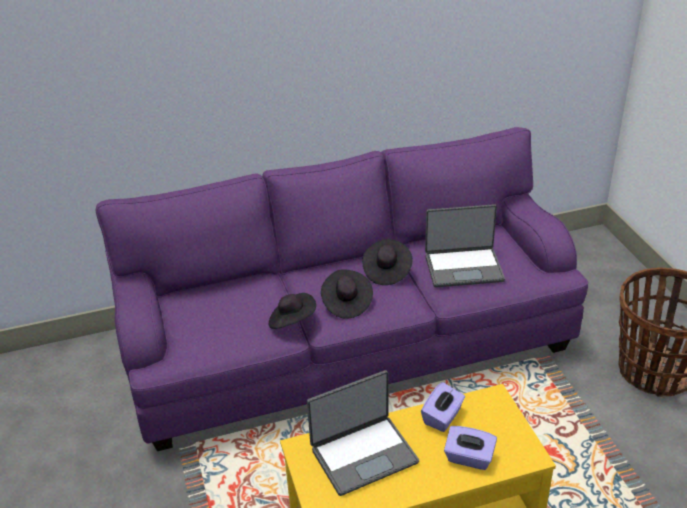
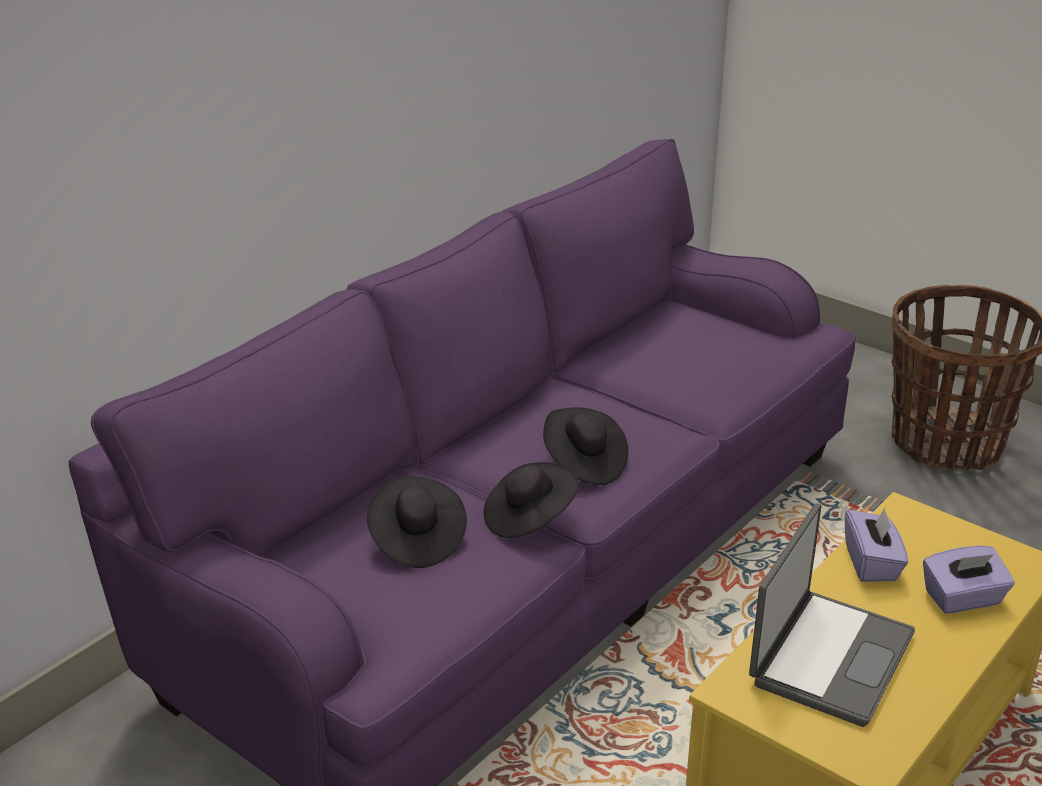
camera: 35 degrees left, 5 degrees down
black hat [362,239,412,285] -> black hat moved to [367,476,467,568]
laptop [425,204,505,287] -> none

